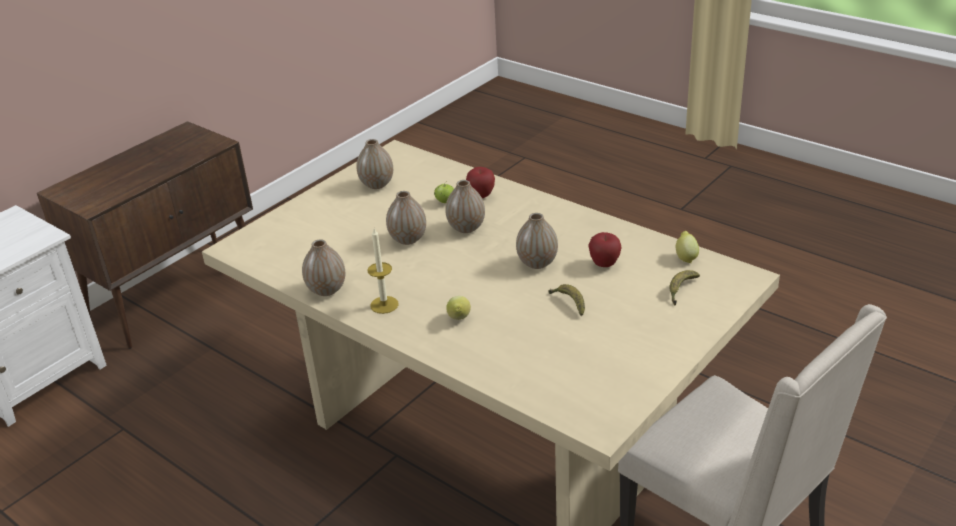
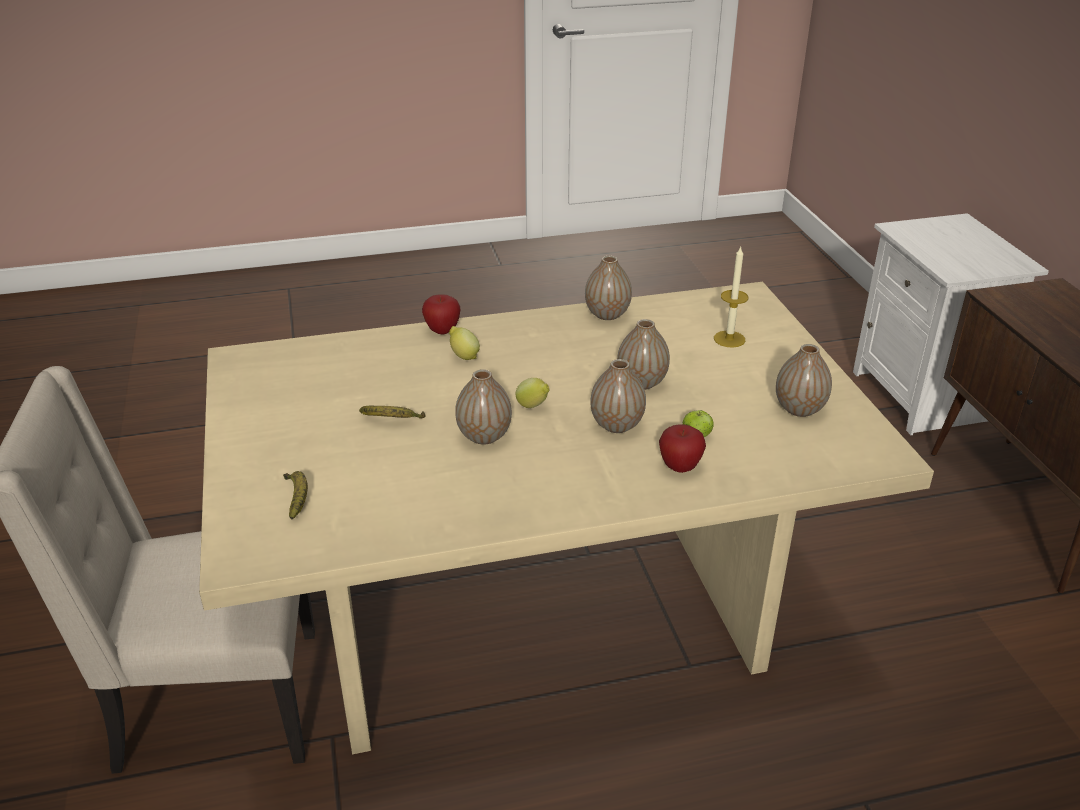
camera: 125 degrees right, 0 degrees up
candle [367,228,399,314] -> candle moved to [714,247,749,348]
apple [588,232,622,267] -> apple moved to [422,294,460,334]
lemon [676,231,699,263] -> lemon moved to [515,378,549,408]

